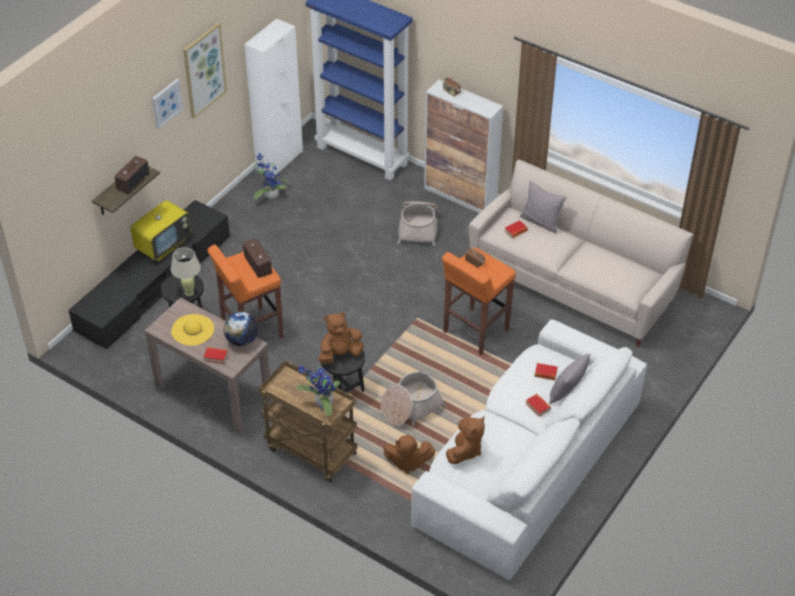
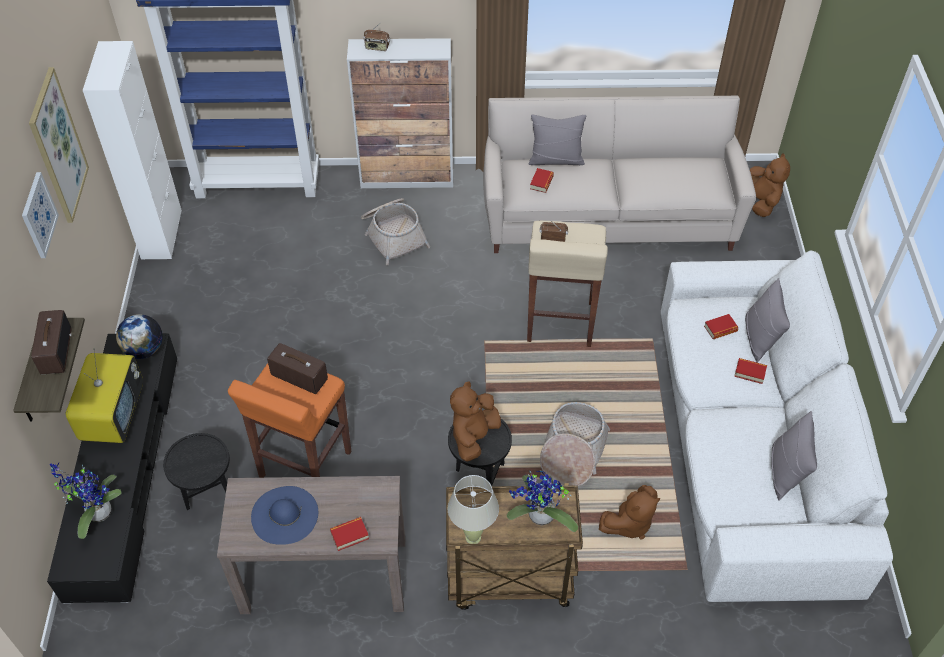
camera: 35 degrees left, 5 degrees up
beige table lamp [171,247,201,296] -> beige table lamp moved to [448,475,499,544]
yellow hat [171,314,214,346] -> blue hat [251,486,318,545]
globe [223,312,258,346] -> globe moved to [116,314,163,359]
potted plant [254,153,289,200] -> potted plant moved to [49,463,122,539]
orange stool [442,248,516,355] -> beige stool [527,221,608,347]
brown plush toy [446,417,485,464] -> brown plush toy moved to [750,153,790,217]
none -> grey pillow [771,411,817,501]

